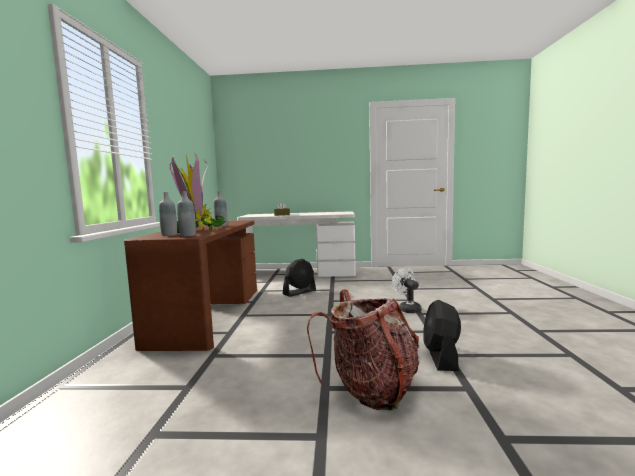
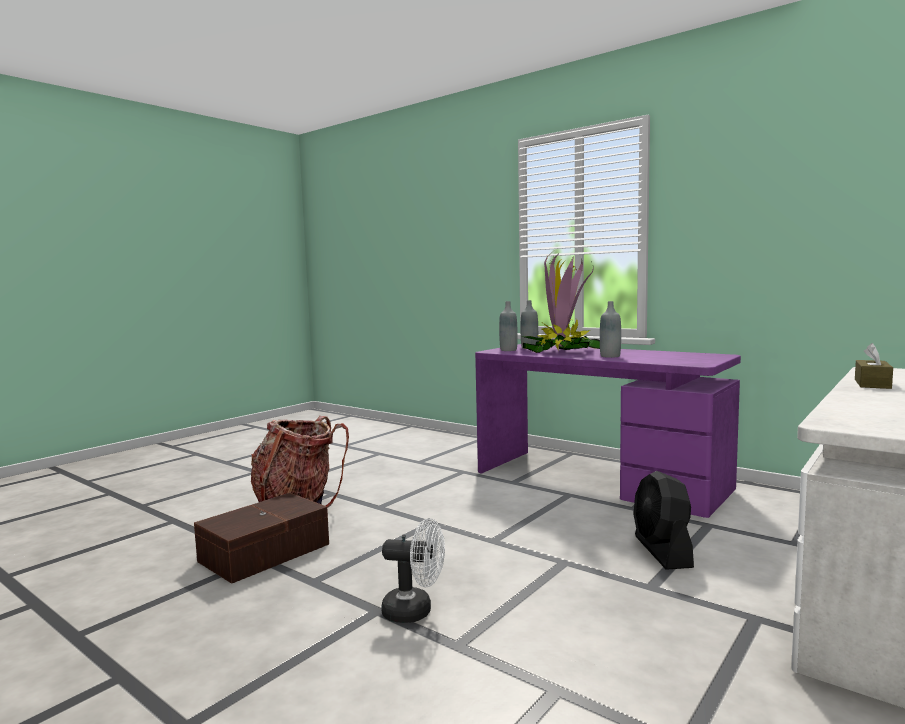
camera: 125 degrees right, 0 degrees up
brown desk [124,220,257,351] -> purple desk [475,344,741,518]
black fan [423,300,461,371] -> brown storage box [194,493,329,584]

